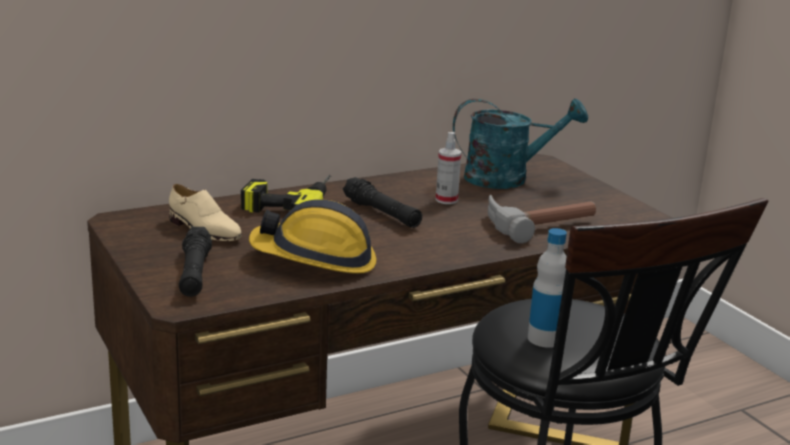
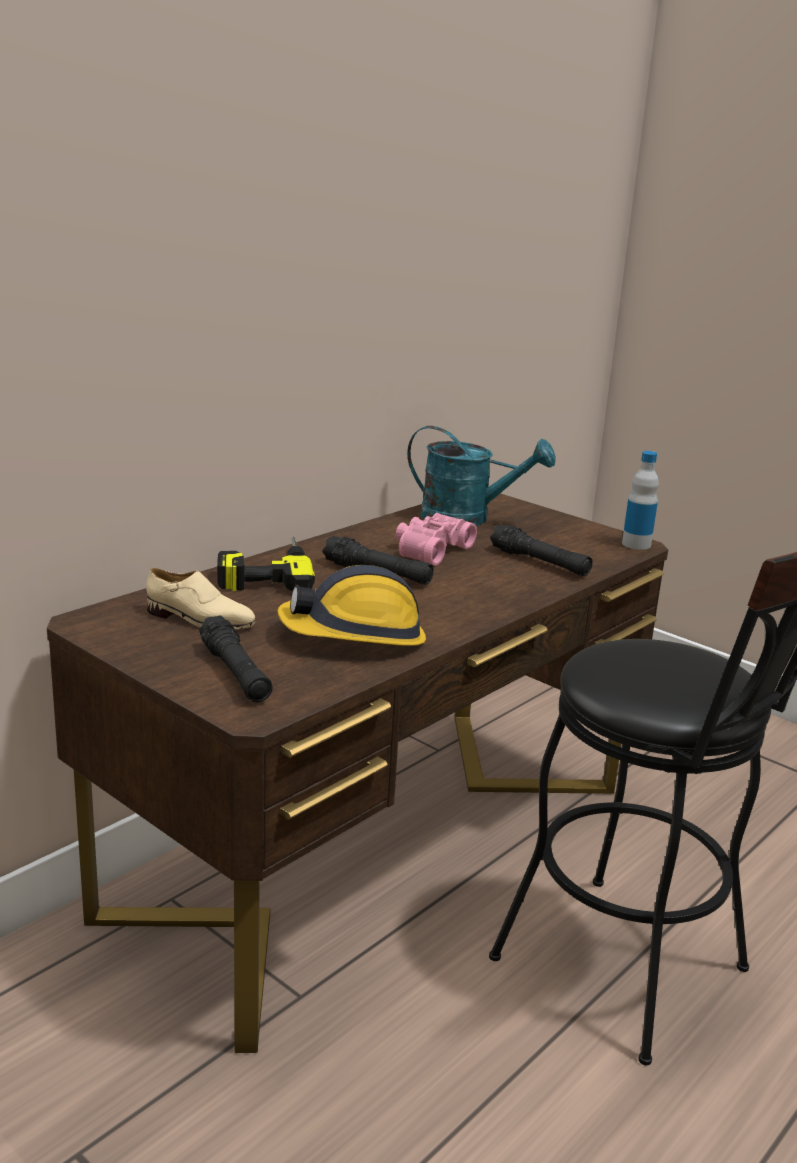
camera: 20 degrees left, 0 degrees up
spray bottle [436,132,461,204] -> pink binoculars [396,513,477,566]
turquoise watering can [453,98,588,189] -> turquoise watering can turned 45 degrees clockwise [407,426,556,526]
hammer [488,195,596,244] -> black flashlight [490,524,593,576]
bottle [528,228,567,348] -> bottle moved to [622,451,659,550]

